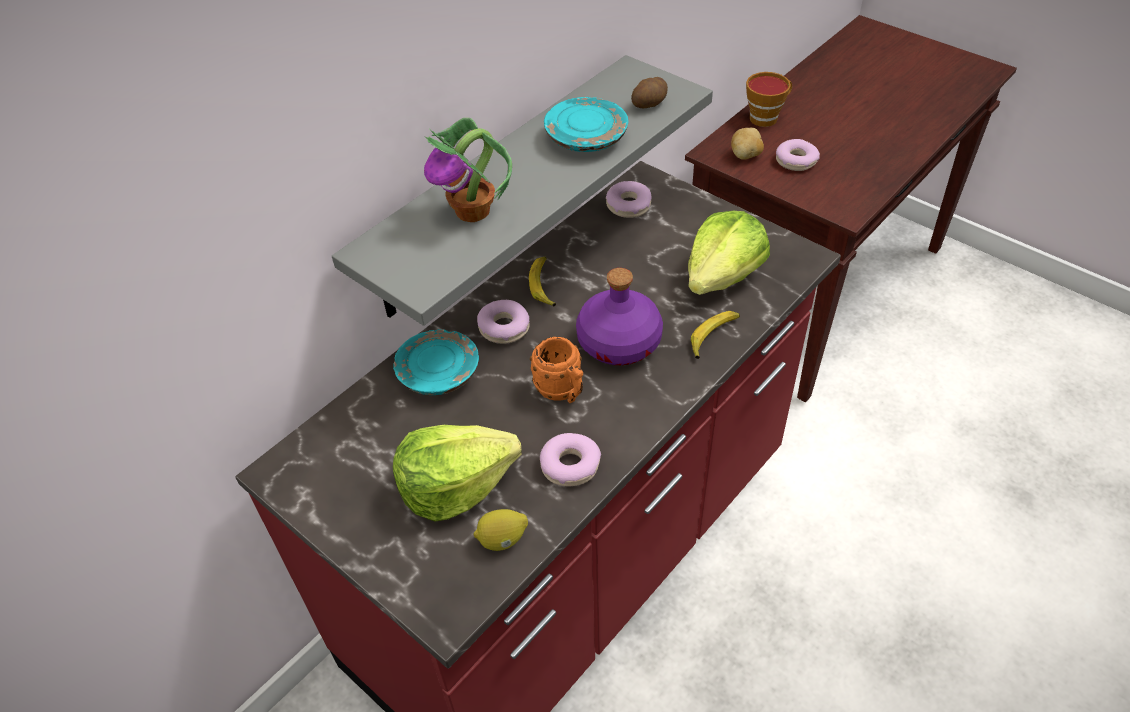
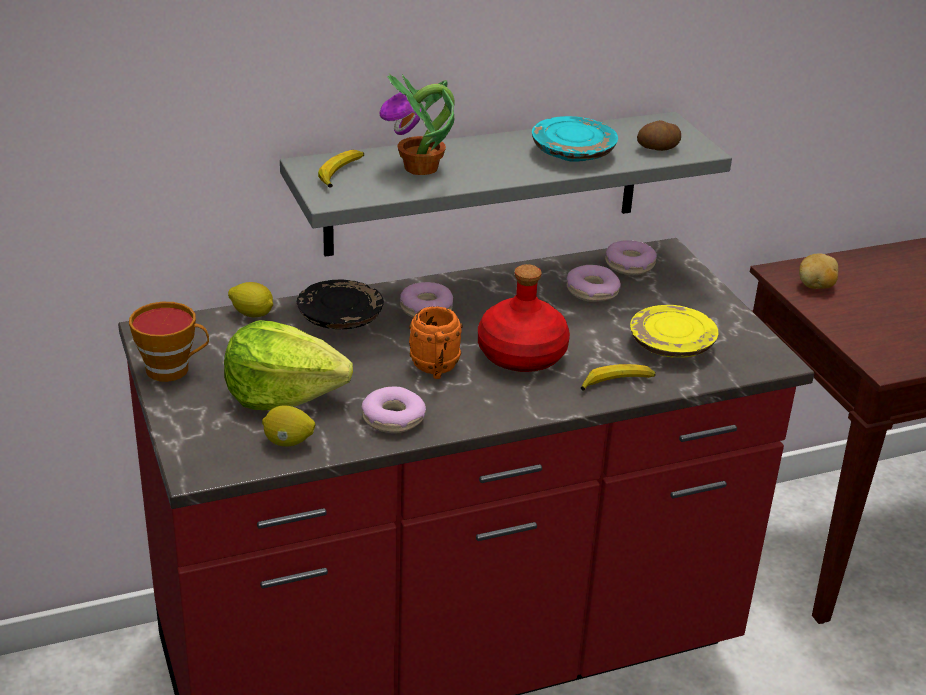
camera: 25 degrees right, 15 degrees down
turquoise plate [393,329,479,395] -> black plate [297,280,384,329]
banana [529,256,556,306] -> banana moved to [318,150,364,188]
purple bottle [576,268,663,365] -> red bottle [478,264,570,372]
lettuce [688,211,770,295] -> yellow plate [630,305,719,357]
cup [746,72,792,127] -> cup moved to [129,302,209,382]
donut [776,139,820,171] -> donut moved to [567,265,621,302]
none -> lemon [228,282,273,317]

